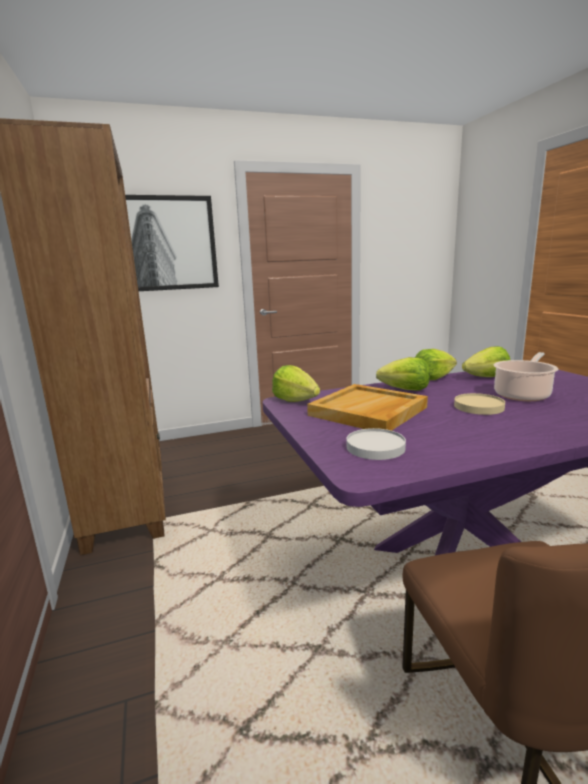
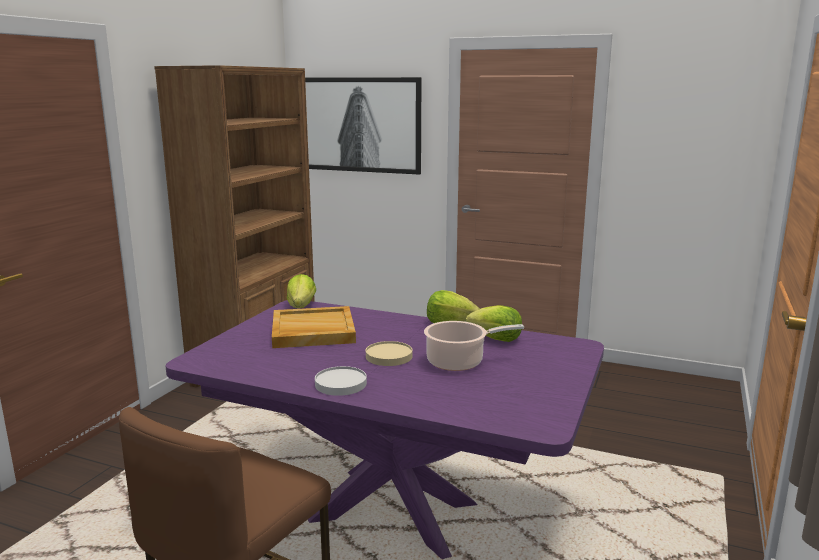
camera: 40 degrees right, 0 degrees up
white plate [347,428,406,460] -> white plate moved to [315,366,367,396]
lettuce [376,357,430,391] -> none

